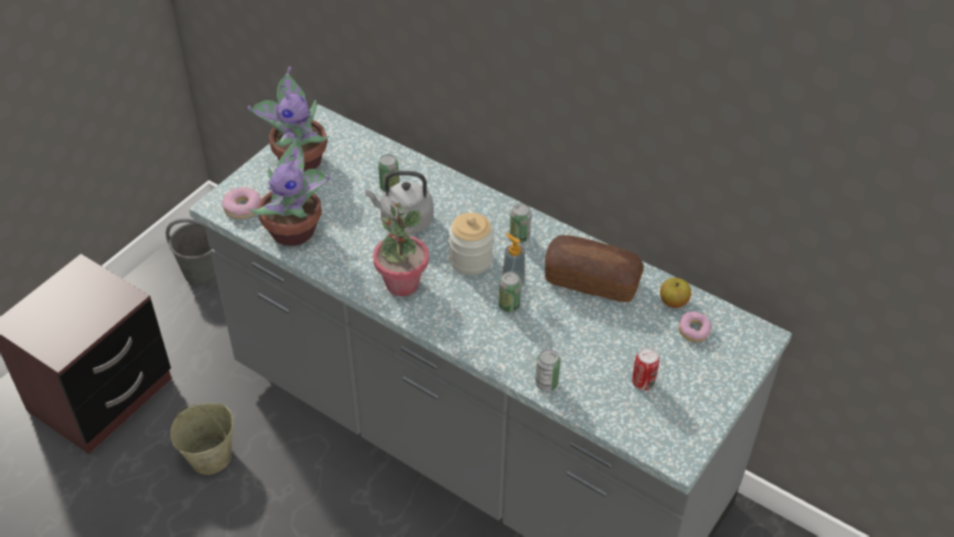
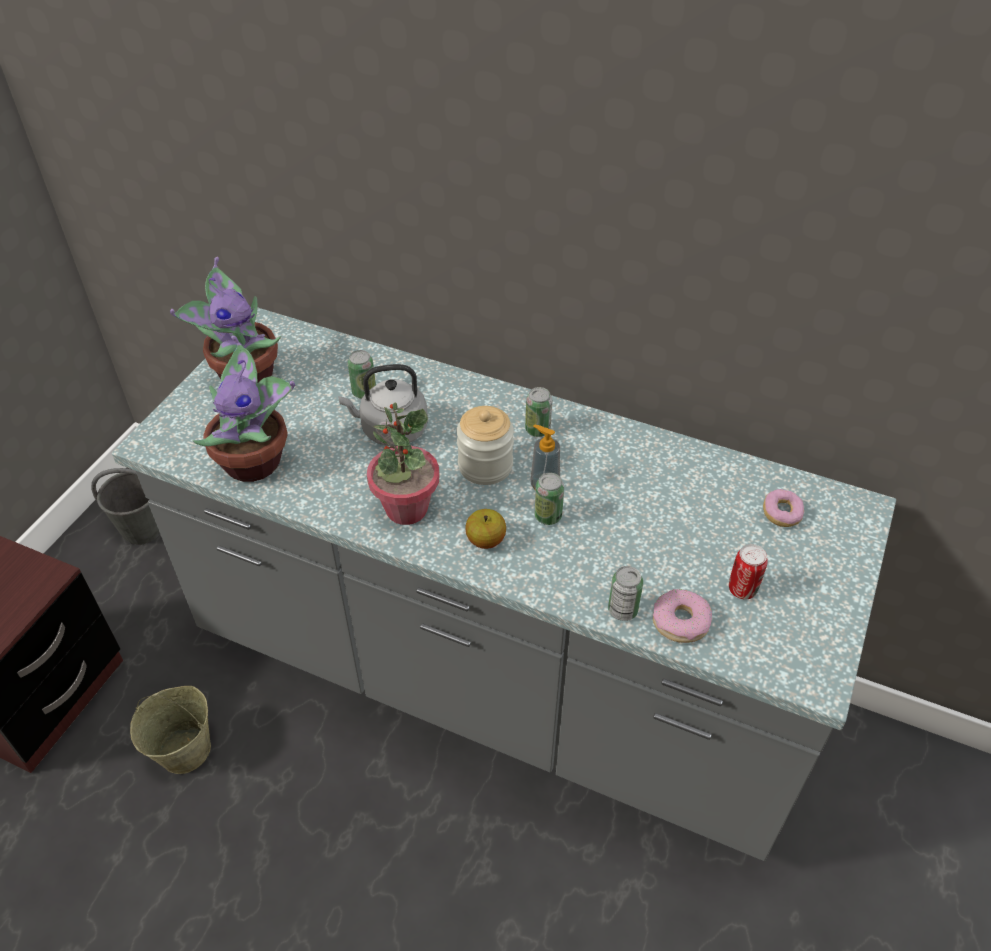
camera: 10 degrees left, 0 degrees up
donut [222,187,262,219] -> donut moved to [653,589,712,643]
bread [545,235,644,302] -> none
apple [660,278,691,308] -> apple moved to [465,509,506,549]

